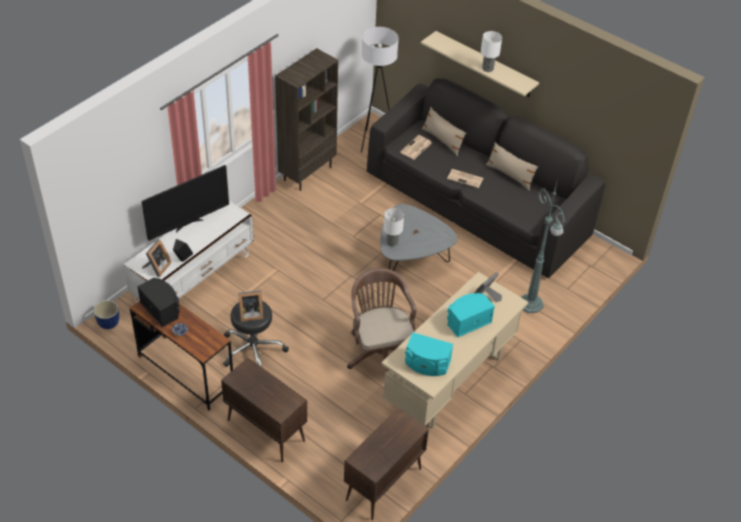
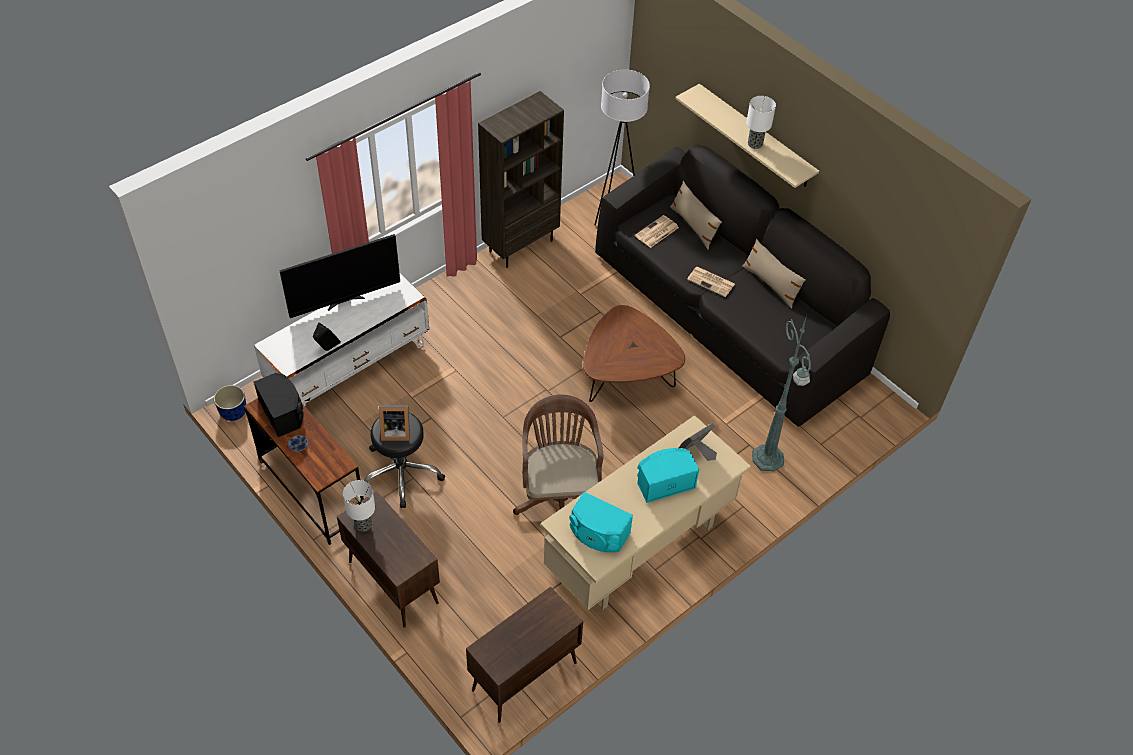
camera: 10 degrees right, 5 degrees up
picture frame [142,239,171,277] -> none
grey coffee table [380,204,458,271] -> brown coffee table [583,305,685,402]
table lamp [383,208,404,247] -> table lamp moved to [343,480,375,531]

